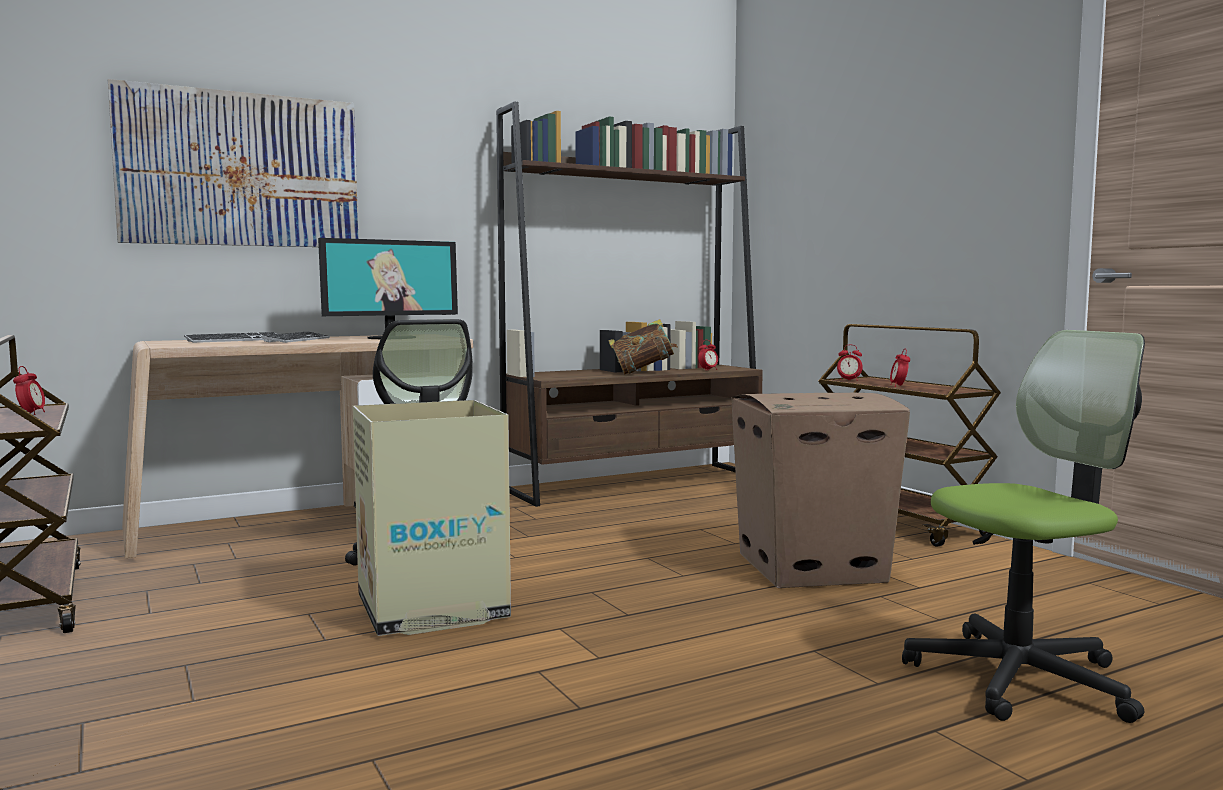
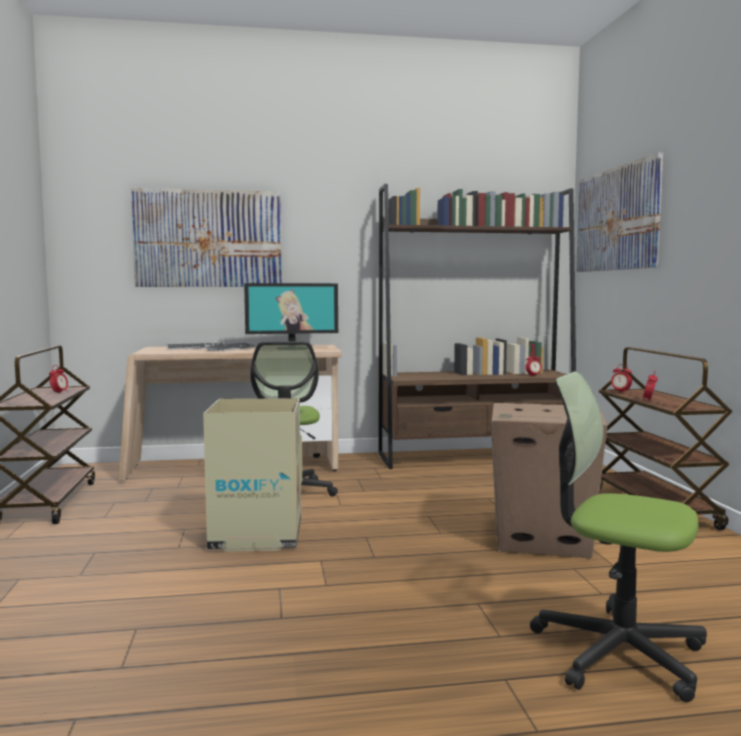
camera: 20 degrees right, 0 degrees up
book [608,319,678,374] -> none
office chair [902,330,1145,723] -> office chair turned 150 degrees counterclockwise [530,371,707,702]
none -> picture [576,152,663,272]

